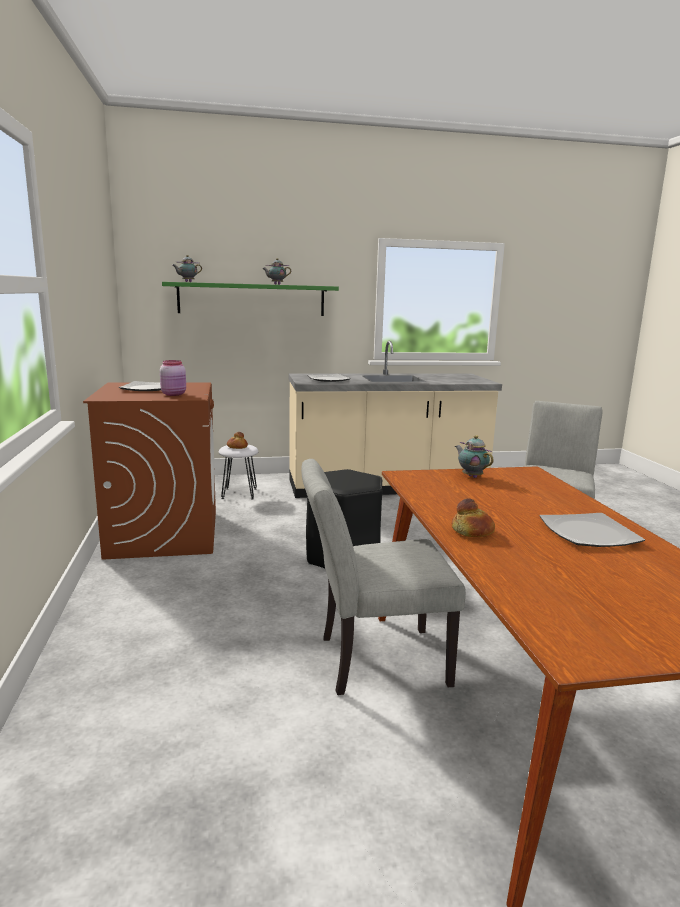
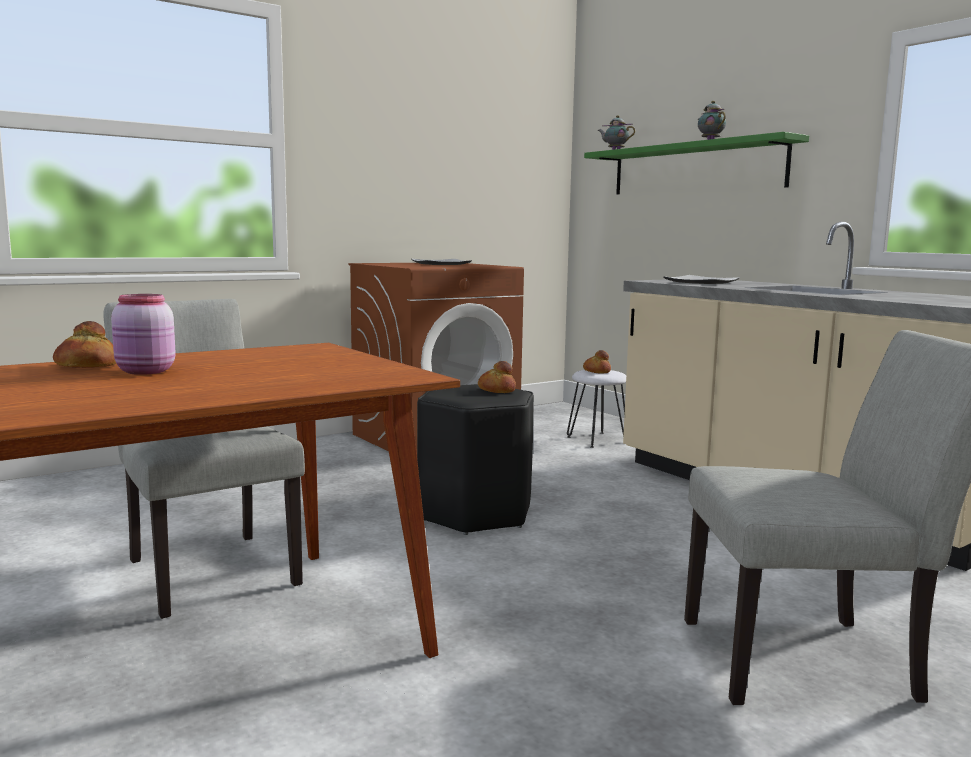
camera: 65 degrees right, 5 degrees down
pink jar [160,360,186,396] -> pink jar moved to [111,294,176,375]
teapot [455,435,494,478] -> none
plate [540,513,645,547] -> none
none -> bread [478,361,516,393]

